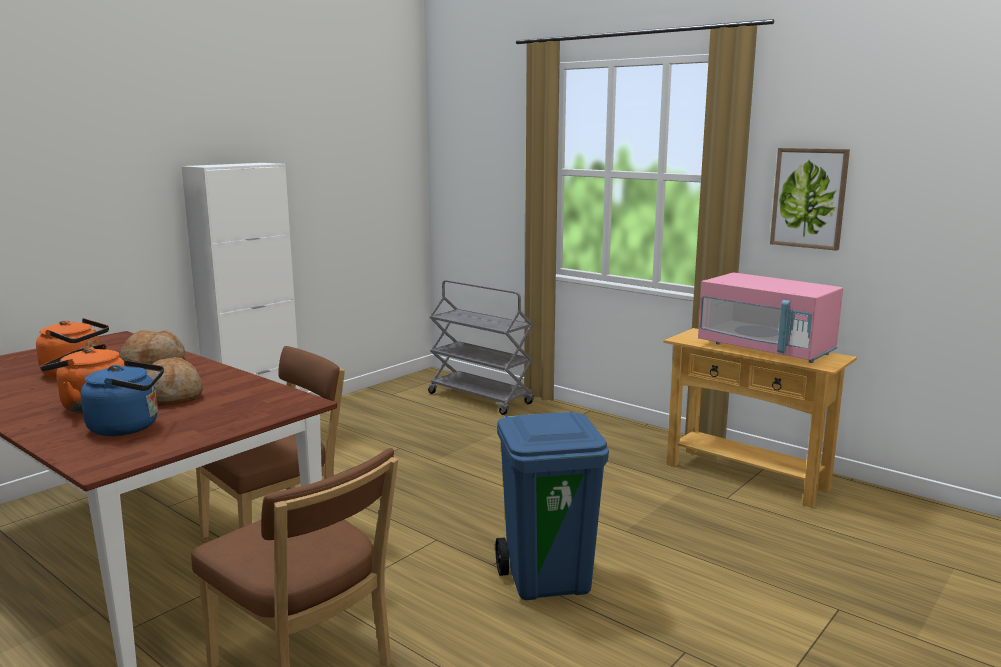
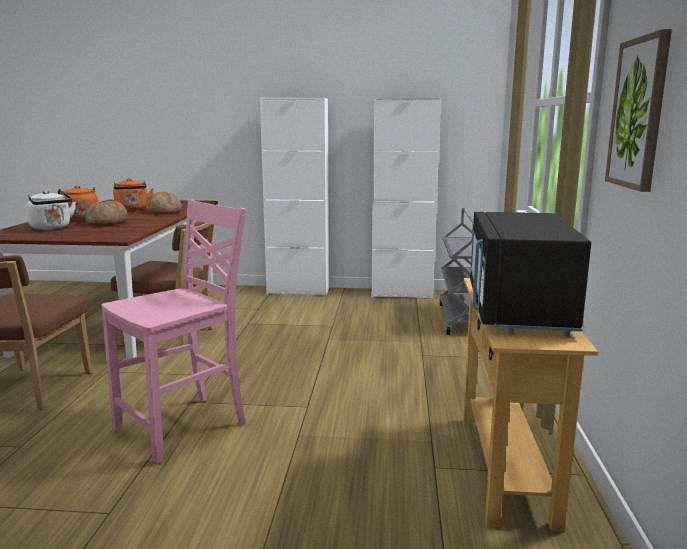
camera: 55 degrees right, 0 degrees up
blue kettle [81,360,164,436] -> white kettle [26,191,76,230]
blue trash can [495,412,609,600] -> pink chair [101,199,246,464]
pink microwave [698,272,843,363] -> black microwave [470,212,591,337]
none -> white cabinet [371,97,441,299]

